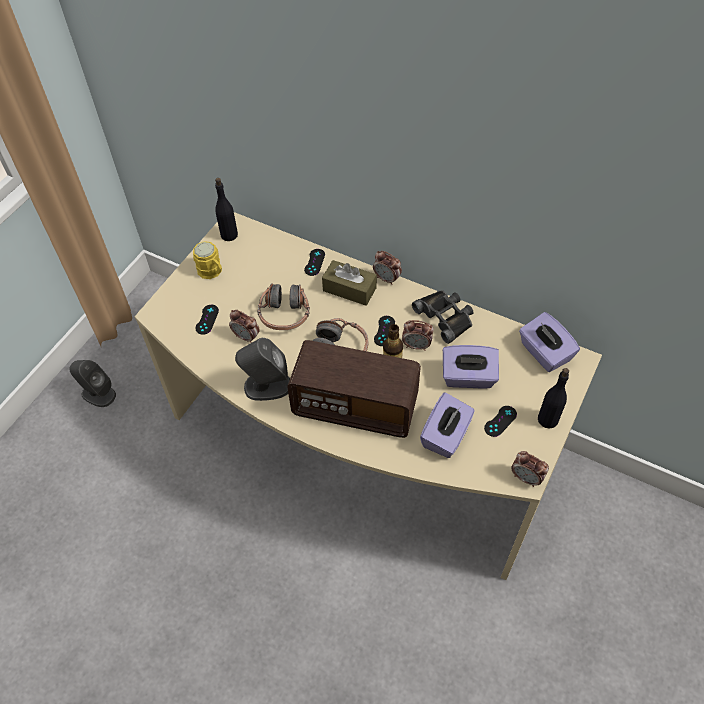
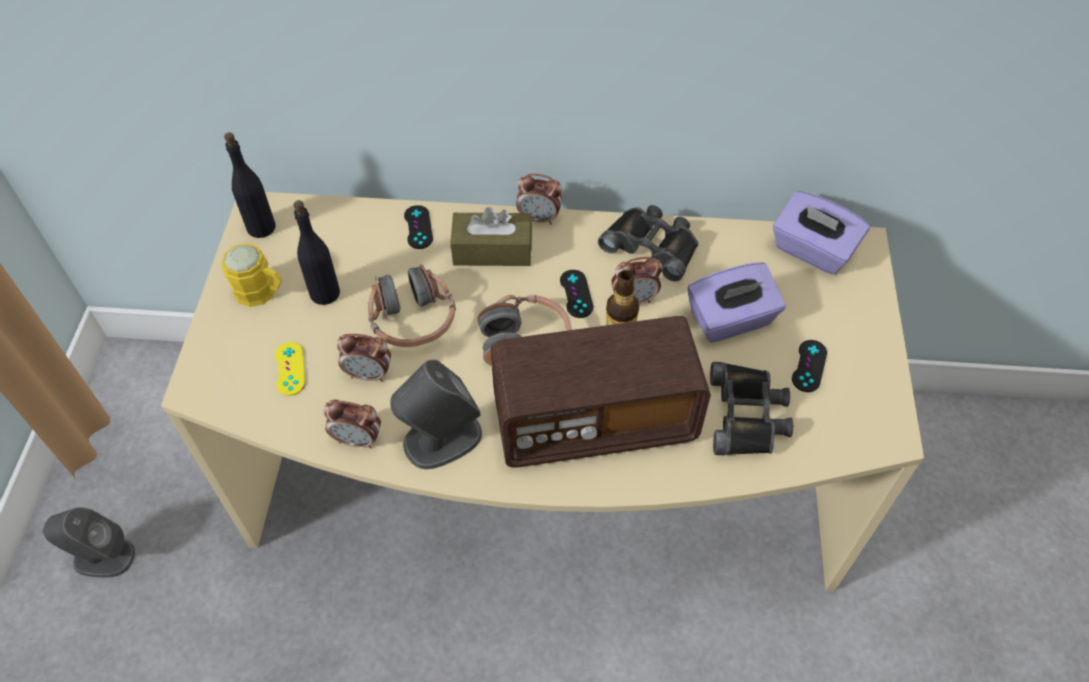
camera: 25 degrees left, 0 degrees up
black game controller [195,305,219,335] -> yellow game controller [275,342,305,396]
purple tissue box [420,392,475,458] -> black binoculars [710,362,793,456]
alarm clock [511,451,549,487] -> alarm clock moved to [324,400,381,449]
black bottle [538,368,569,428] -> black bottle moved to [293,200,340,305]

